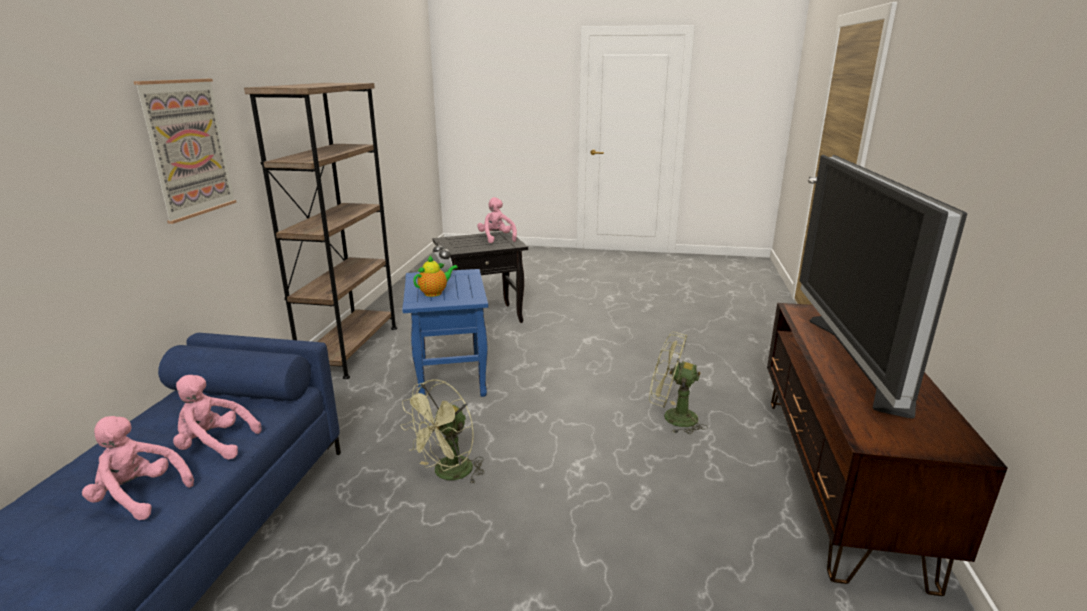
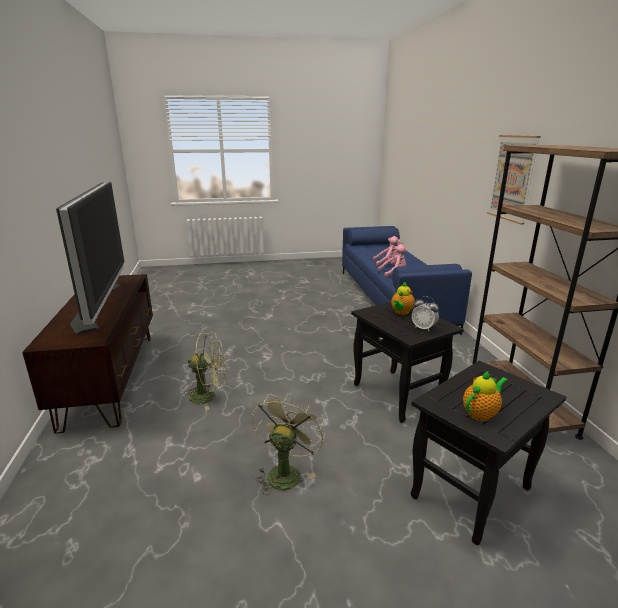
camera: 160 degrees right, 0 degrees up
green fan [400,379,484,484] -> green fan moved to [252,393,325,496]
blue side table [402,269,488,397] -> black side table [351,302,464,423]
pink plush toy [477,197,517,243] -> teapot [463,370,508,421]

